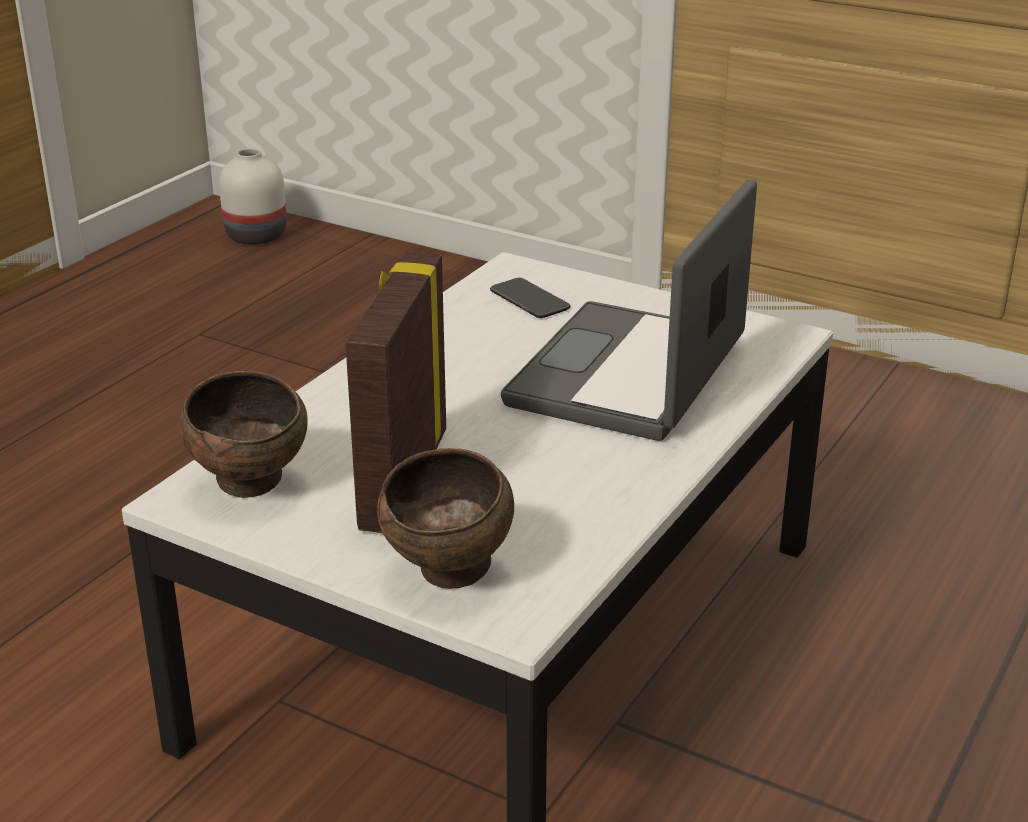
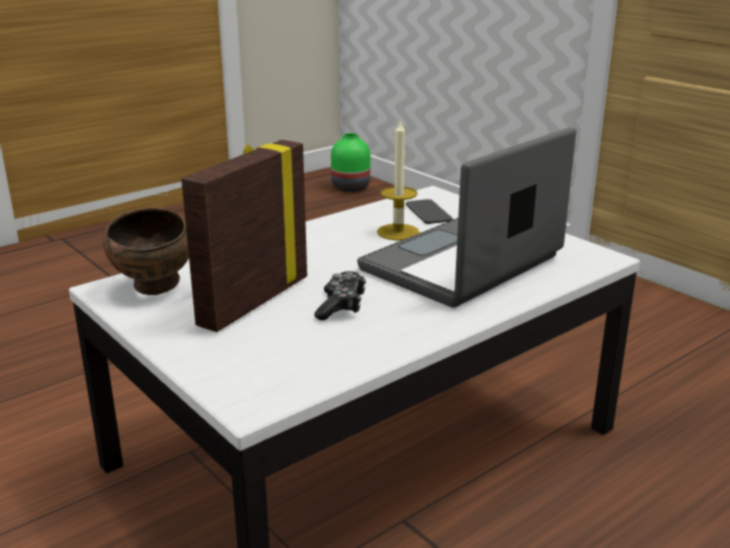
camera: 20 degrees right, 5 degrees down
white vase [219,148,287,245] -> green vase [331,133,370,192]
brown bowl [377,448,514,589] -> none
none -> game controller [314,271,366,321]
none -> candle [377,119,420,241]

